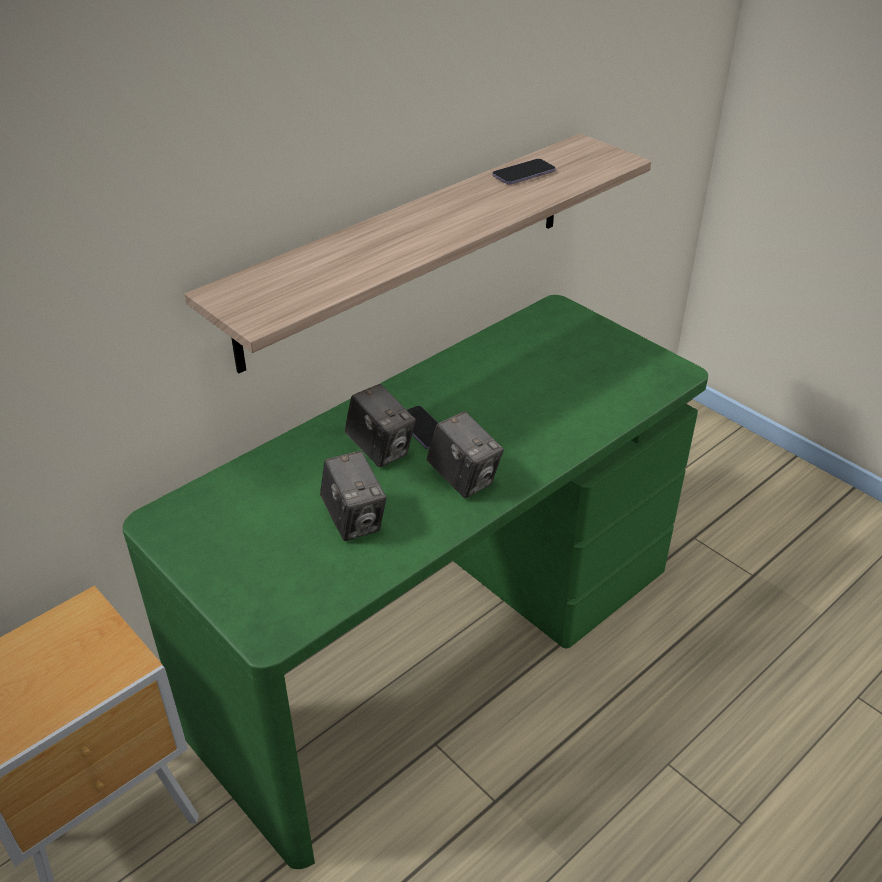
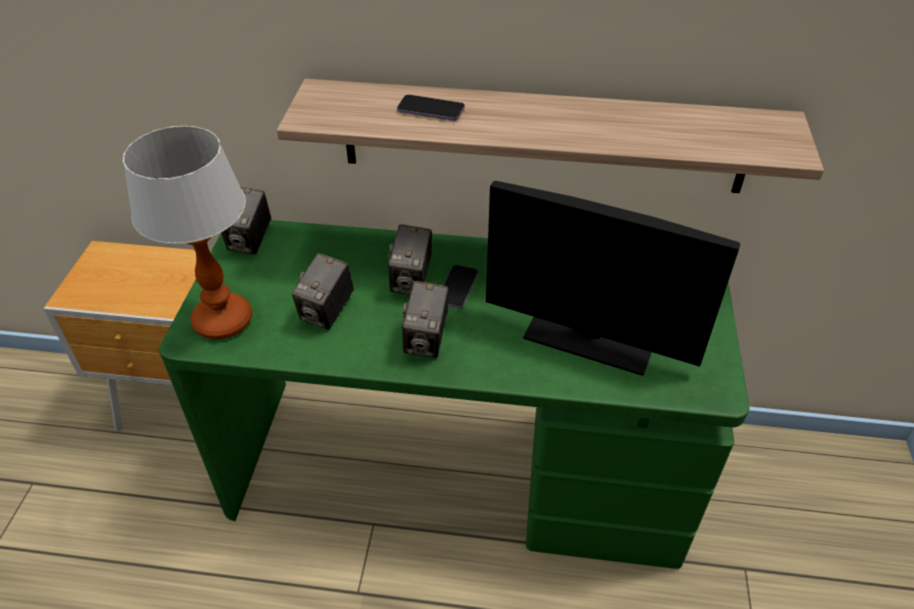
camera: 50 degrees right, 5 degrees up
phone [493,159,556,185] -> phone moved to [397,95,465,121]
none -> table lamp [123,126,252,339]
none -> camera [221,187,271,255]
none -> monitor [486,181,740,376]

